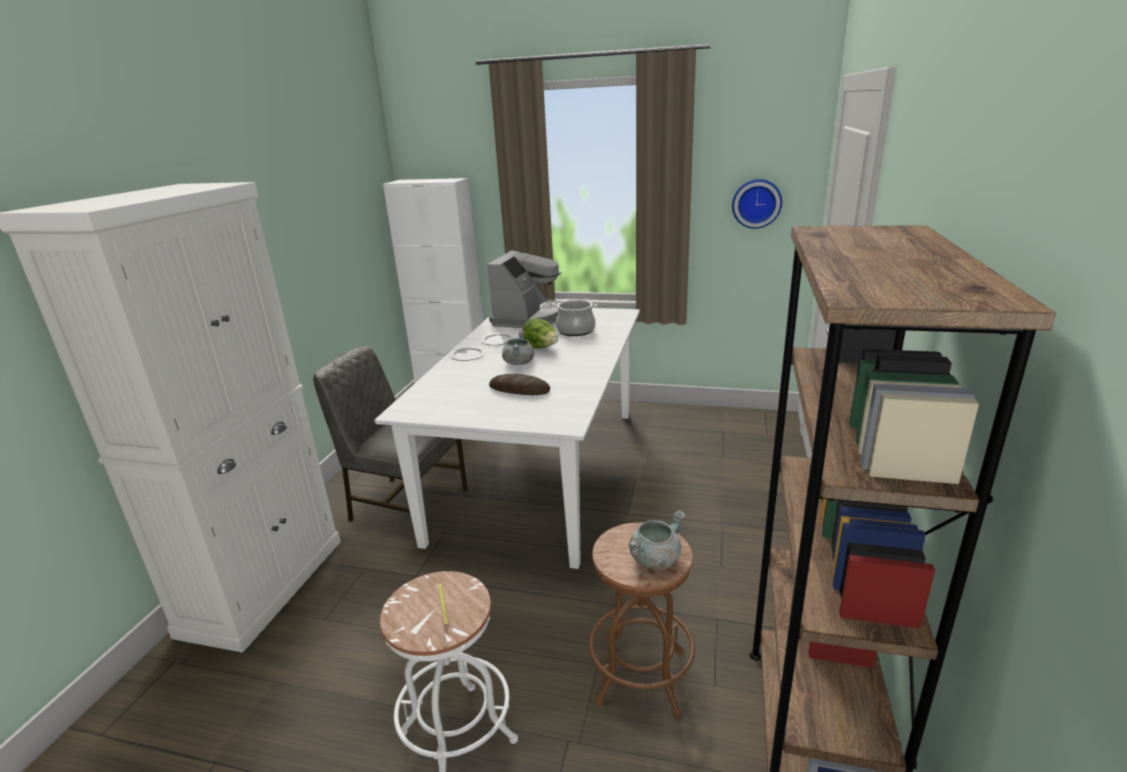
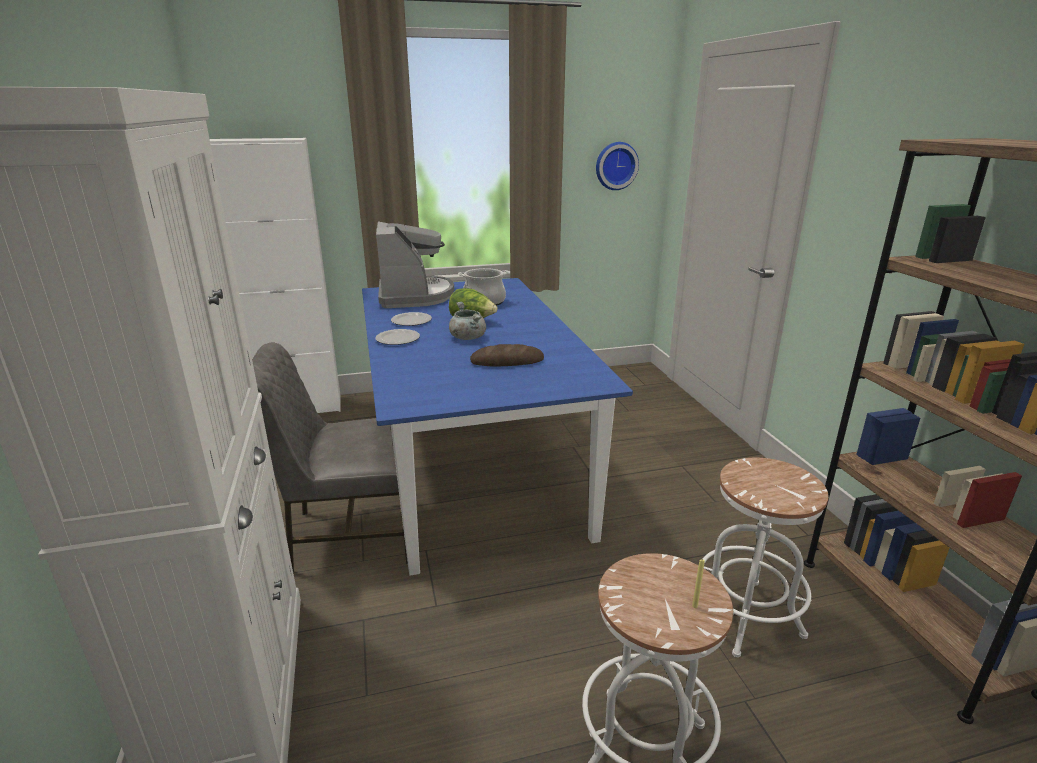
camera: 30 degrees left, 0 degrees up
white dining table [375,308,640,569] -> blue dining table [362,278,633,576]
brown stool [589,522,695,718] -> white stool [702,458,829,657]
grey cooking pot [629,510,685,570] -> none

